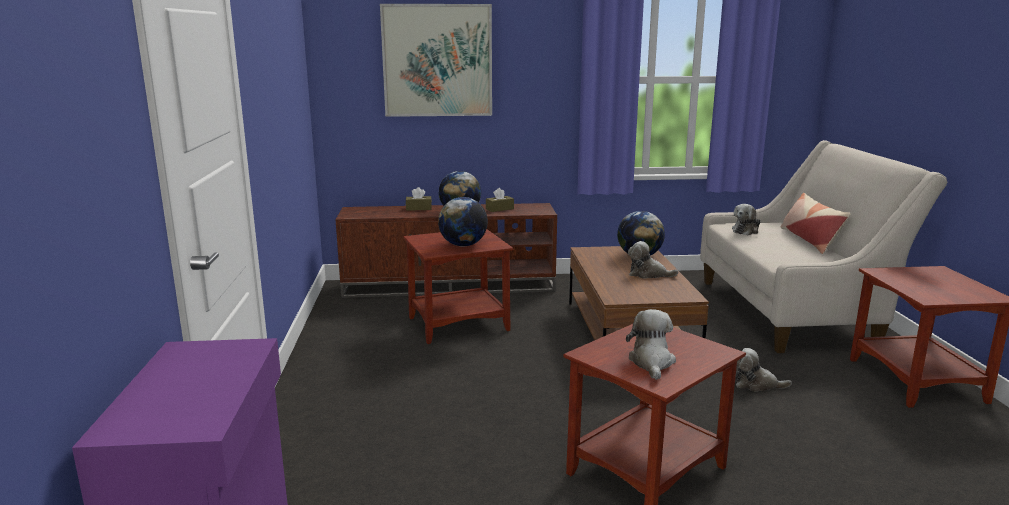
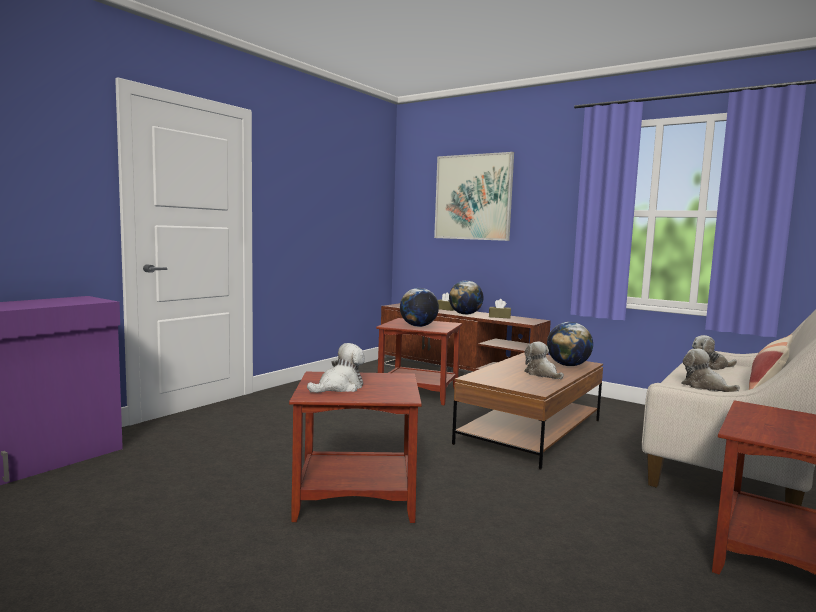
camera: 40 degrees right, 10 degrees down
plush toy [735,348,792,392] -> plush toy moved to [681,349,740,392]

